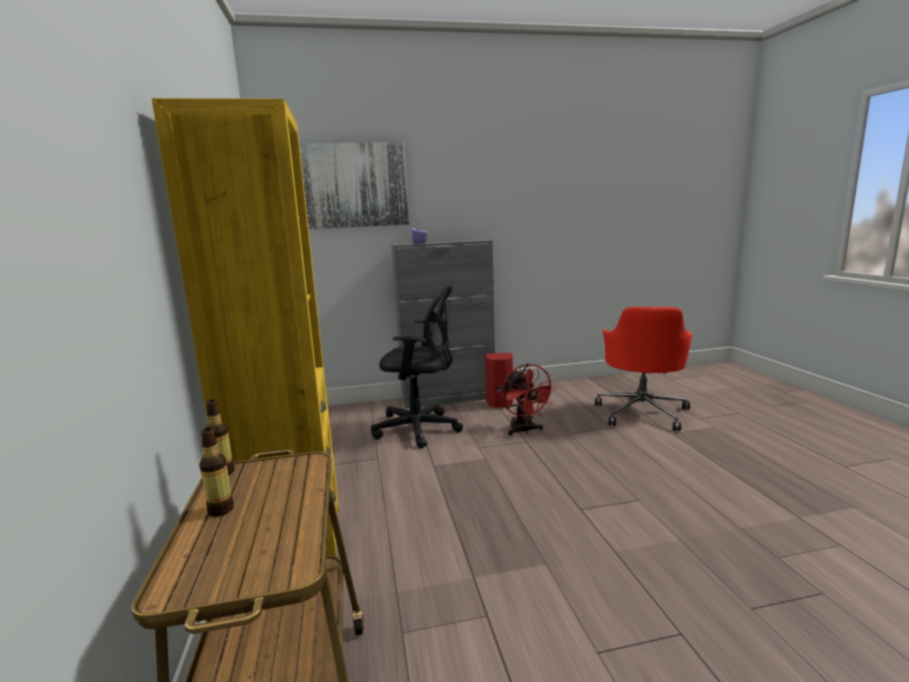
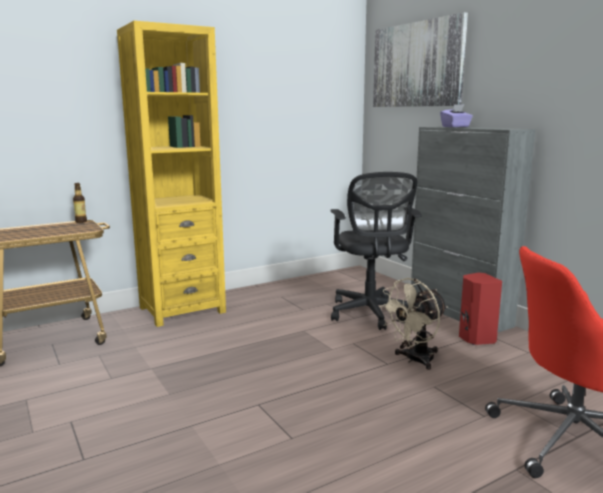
camera: 70 degrees right, 0 degrees up
bottle [199,428,234,516] -> none
red fan [501,364,556,435] -> beige fan [379,278,447,370]

